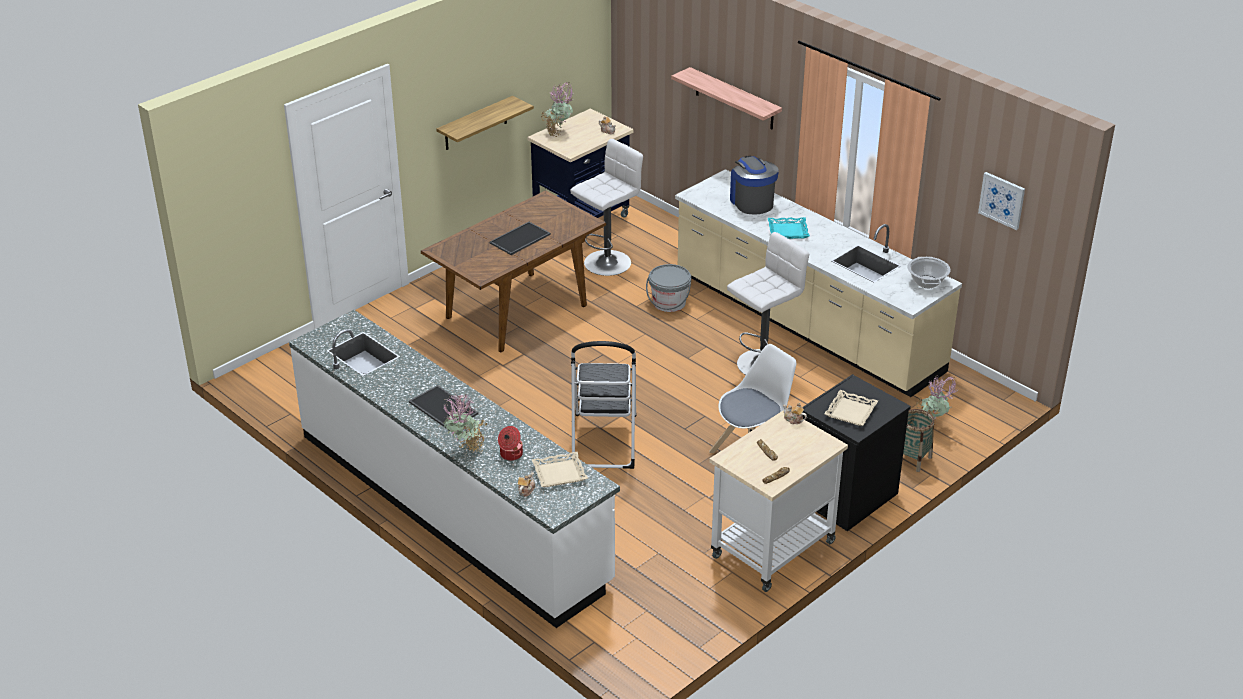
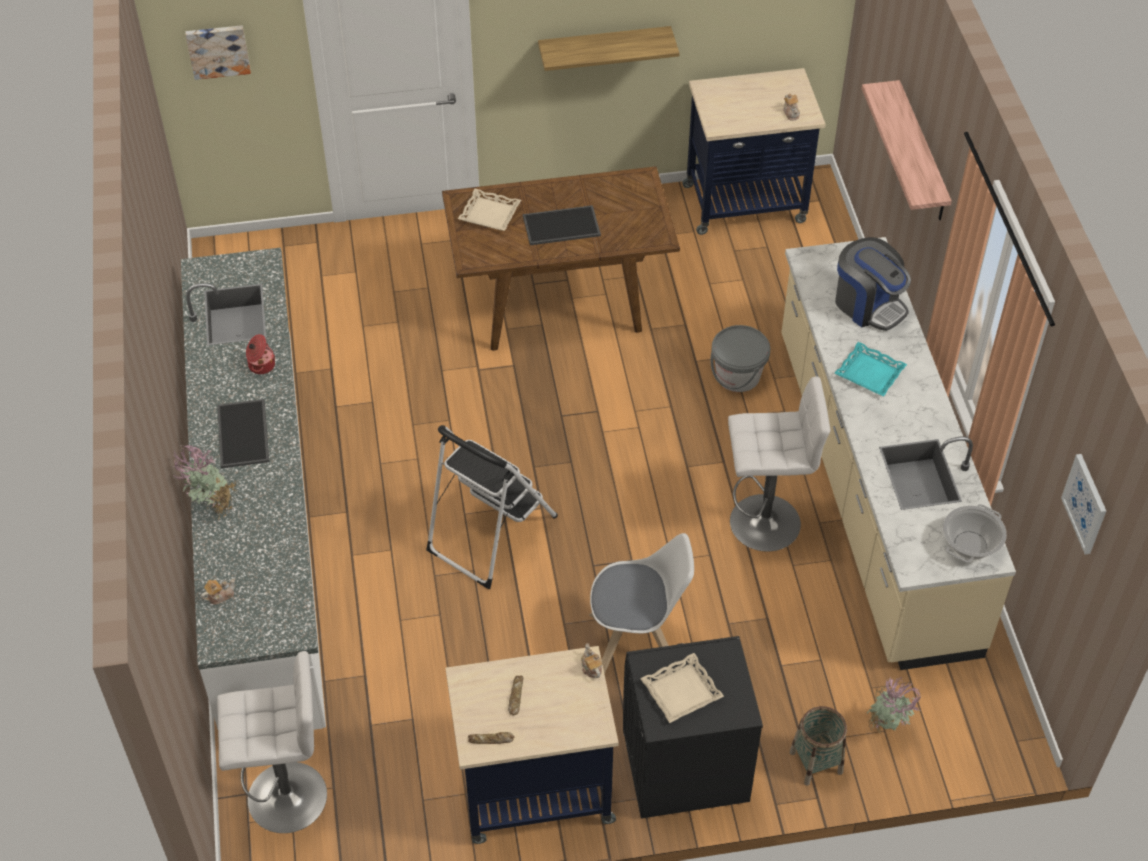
camera: 35 degrees right, 15 degrees up
cooking pot [498,426,523,461] -> cooking pot moved to [246,334,275,374]
beige tray [531,452,588,487] -> beige tray moved to [458,189,521,231]
potted plant [541,82,575,137] -> none
white stool [570,139,643,276] -> white stool moved to [217,651,327,833]
white cart [709,410,848,592] -> blue cart [446,646,619,844]
coffee machine [730,156,779,215] -> coffee machine turned 120 degrees clockwise [835,237,911,331]
none -> picture [185,25,251,80]

